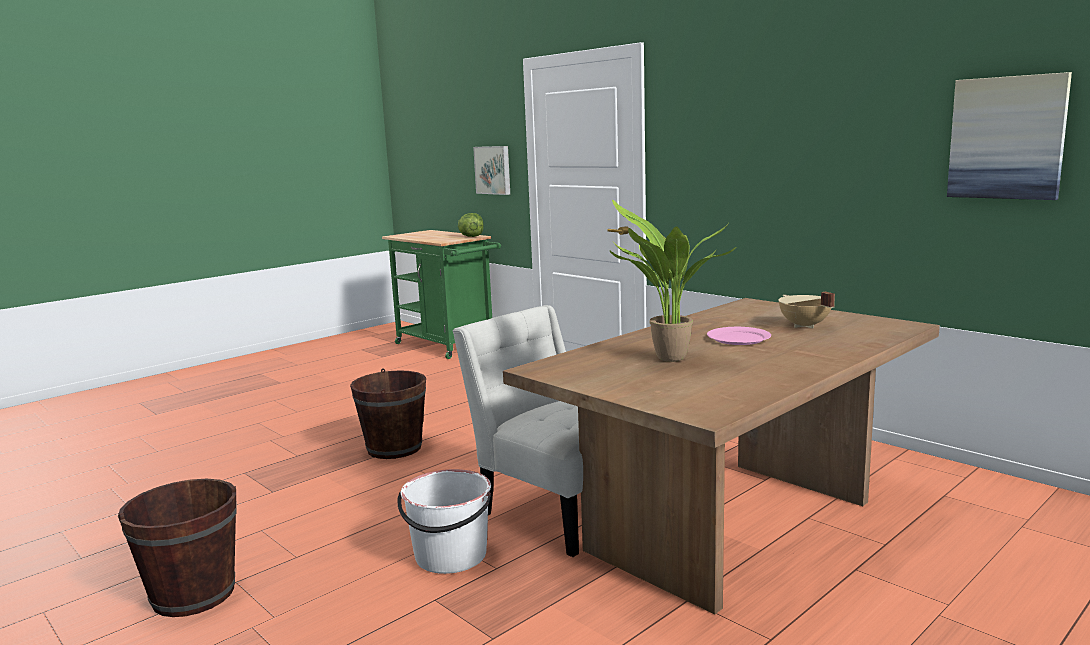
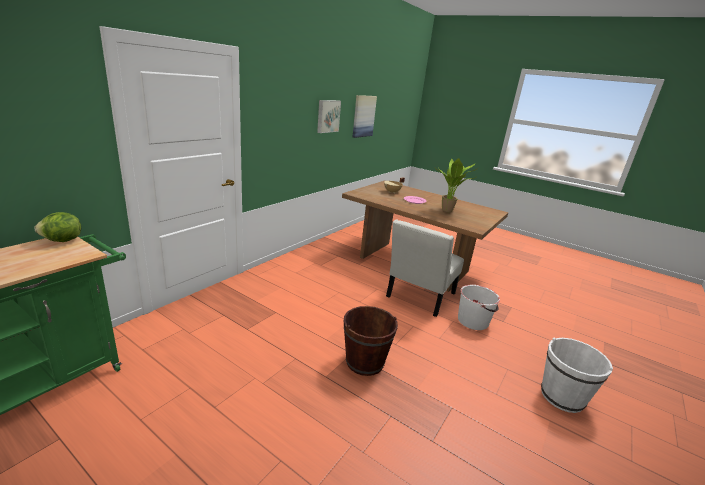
camera: 105 degrees left, 10 degrees up
brown bucket [118,479,237,617] -> white bucket [541,338,613,413]
picture [473,146,510,195] -> picture moved to [317,100,341,133]

